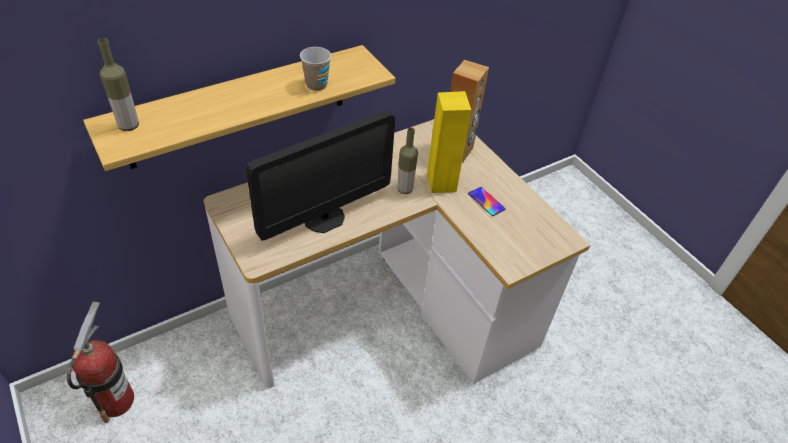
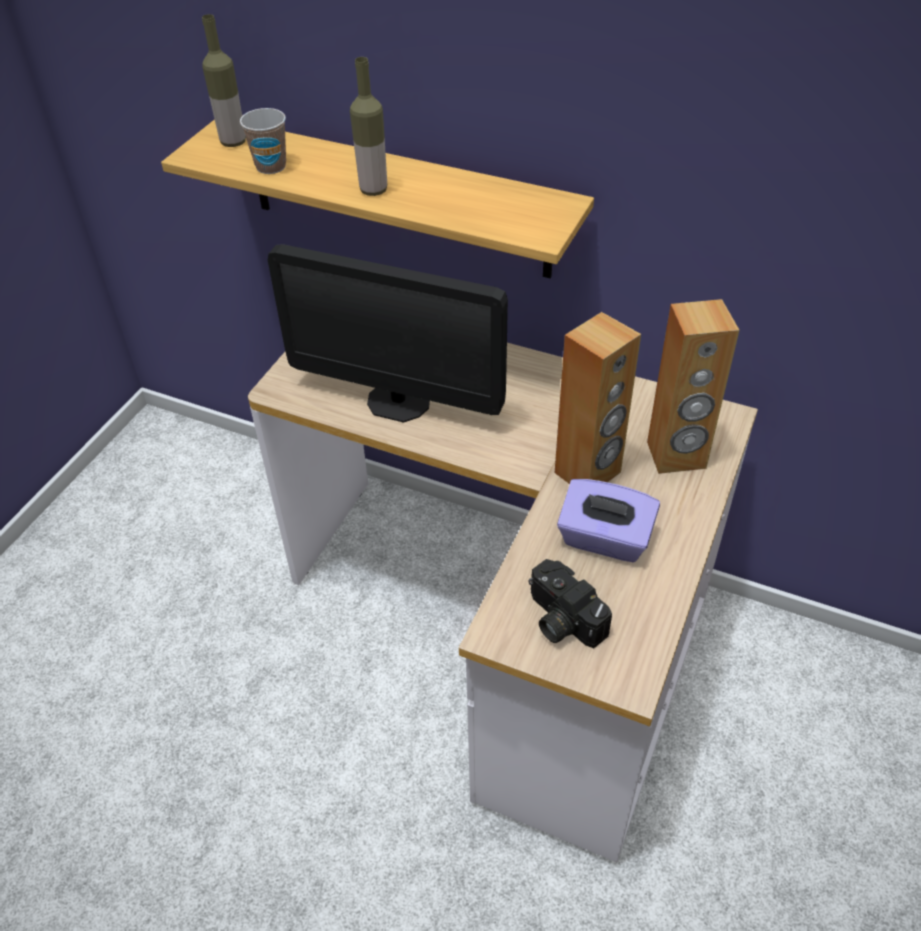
camera: 60 degrees right, 0 degrees up
fire extinguisher [67,302,134,423] -> none
cup [300,47,331,91] -> cup moved to [240,108,286,174]
bottle [397,127,418,194] -> bottle moved to [350,57,387,196]
yellow speaker [427,91,471,193] -> brown speaker [555,312,641,484]
phone [468,187,506,216] -> purple tissue box [557,479,660,562]
none -> camera [528,559,612,648]

